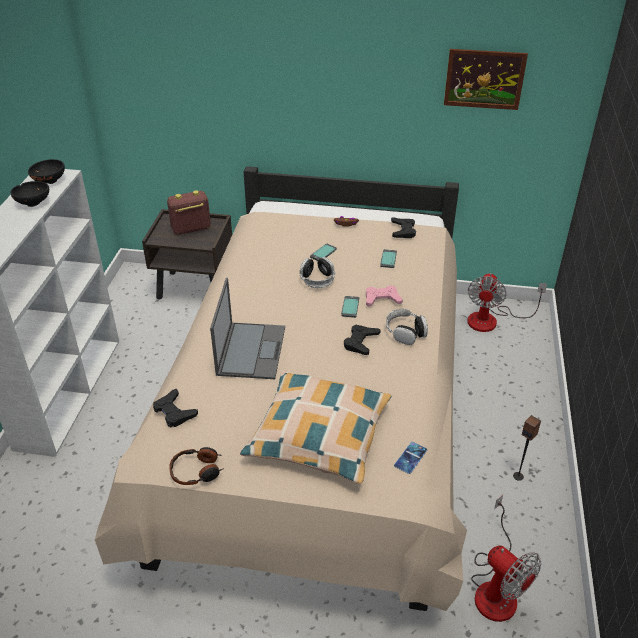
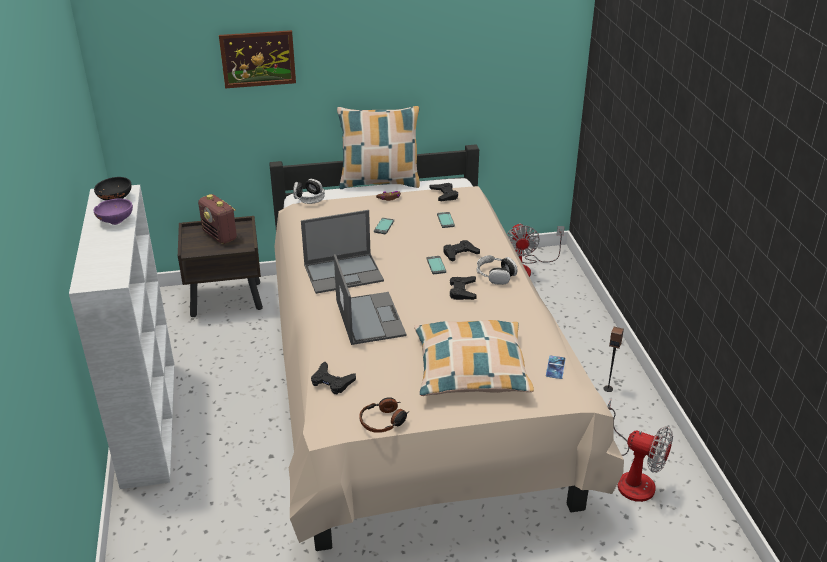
camera: 20 degrees left, 5 degrees down
black bowl [11,181,49,207] -> purple bowl [93,198,133,225]
radio [167,190,211,235] -> radio turned 90 degrees counterclockwise [198,194,237,244]
headphones [300,257,335,288] -> headphones moved to [293,179,325,204]
pink game controller [366,285,403,307] -> black game controller [444,240,480,261]
picture [444,49,528,110] -> picture moved to [219,30,296,88]
none -> laptop [301,210,384,294]
none -> pillow [337,106,420,189]

